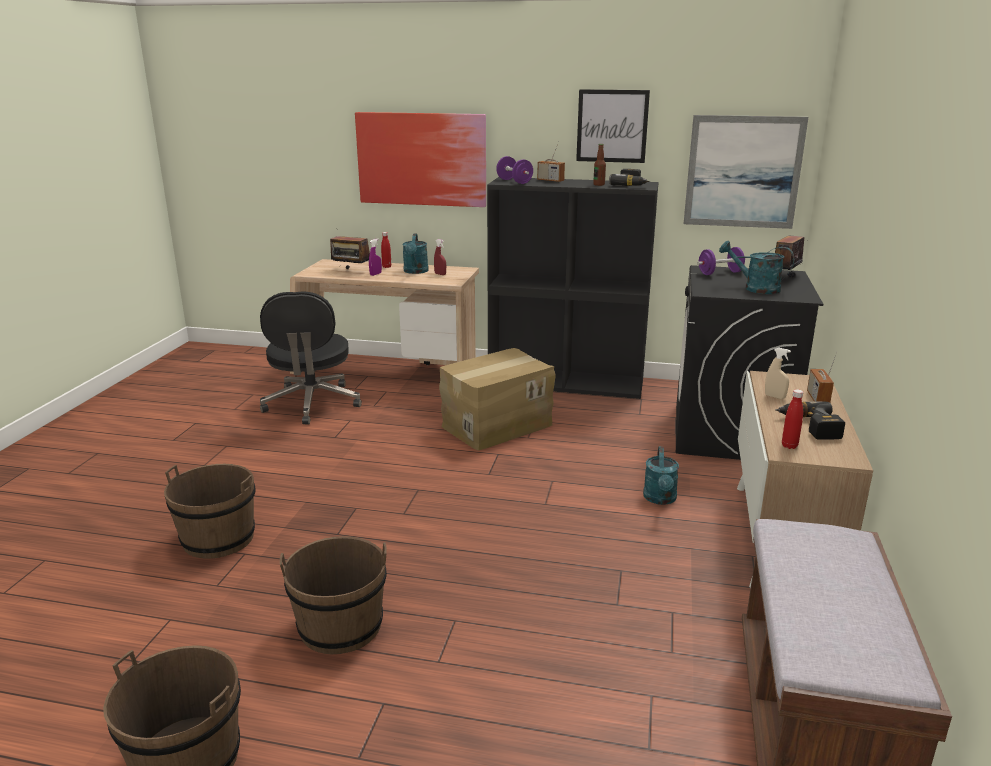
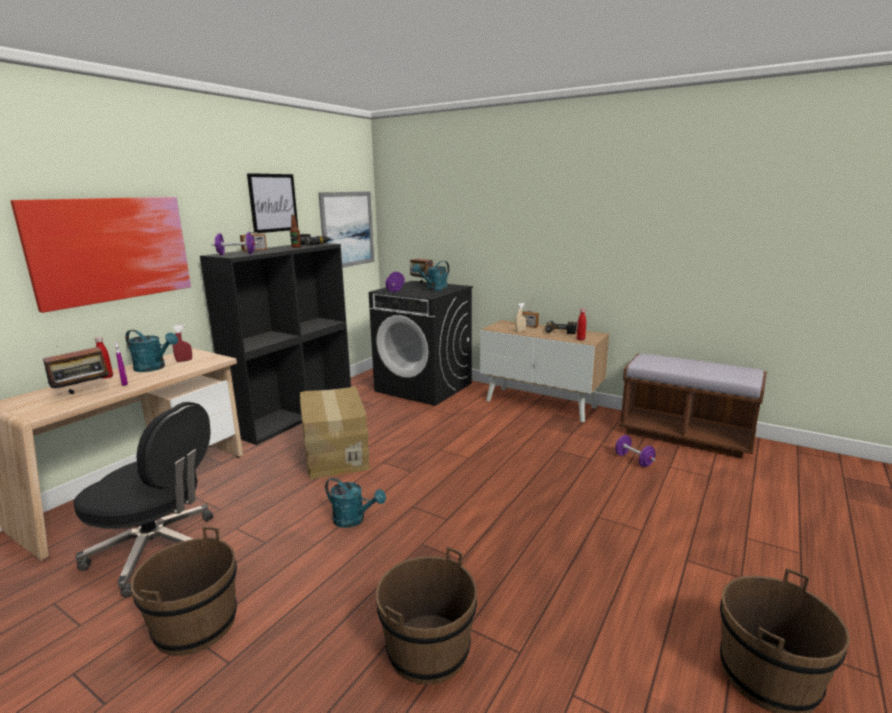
camera: 70 degrees left, 5 degrees down
brown bucket [280,536,387,654] -> brown bucket moved to [130,527,237,656]
turquoise watering can [643,447,679,505] -> turquoise watering can moved to [325,478,386,528]
none -> purple dumbbell [615,435,656,467]

